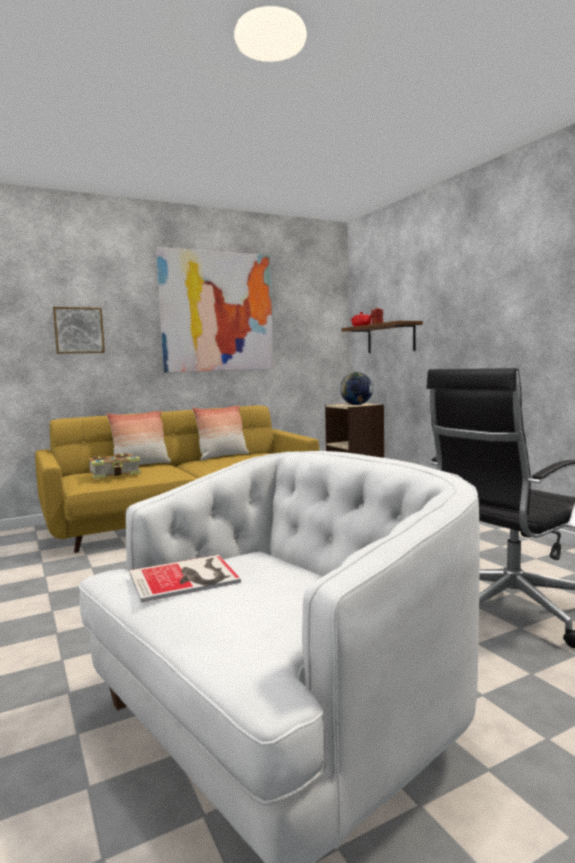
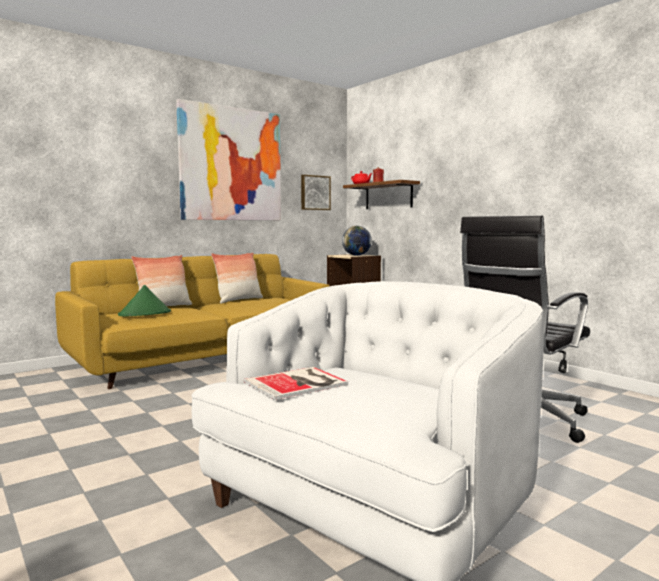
camera: 10 degrees left, 0 degrees up
picture [53,307,105,354] -> picture moved to [301,175,331,210]
book [89,453,141,479] -> green hat [118,285,171,316]

